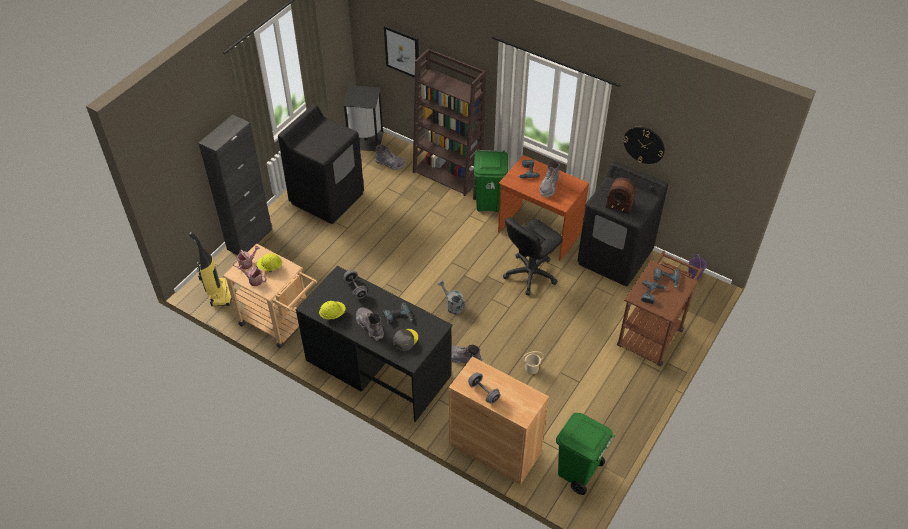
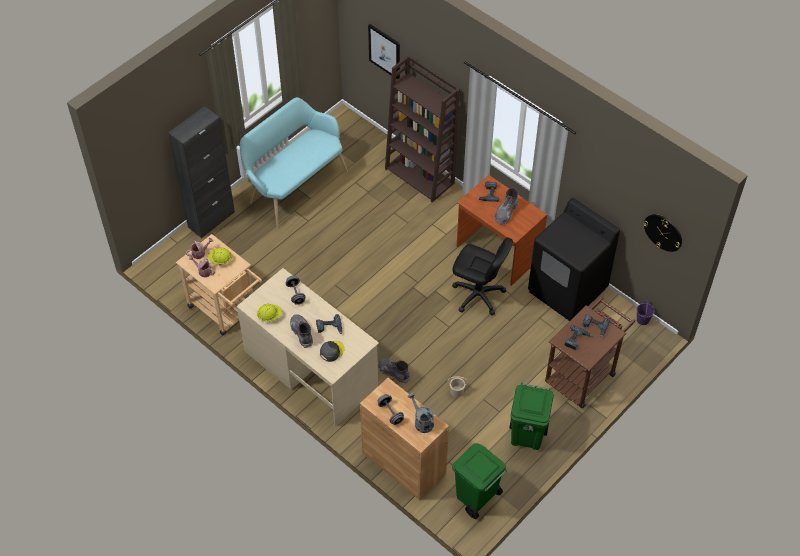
camera: 10 degrees right, 5 degrees up
vacuum cleaner [189,232,232,306] -> none
black washing machine [278,104,364,224] -> turquoise bench [240,97,348,228]
black desk [296,266,453,422] -> beige desk [237,268,379,426]
black trash can [343,85,384,151] -> none
grey boot [375,144,406,170] -> none
grey watering can [437,280,465,314] -> grey watering can moved to [408,393,434,433]
green trash can [473,150,508,212] -> green trash can moved to [509,383,554,450]
black office chair [503,217,562,295] -> black office chair turned 120 degrees counterclockwise [452,237,513,315]
radio [600,178,635,214] -> none
wall clock [623,127,665,164] -> wall clock moved to [643,214,682,252]

